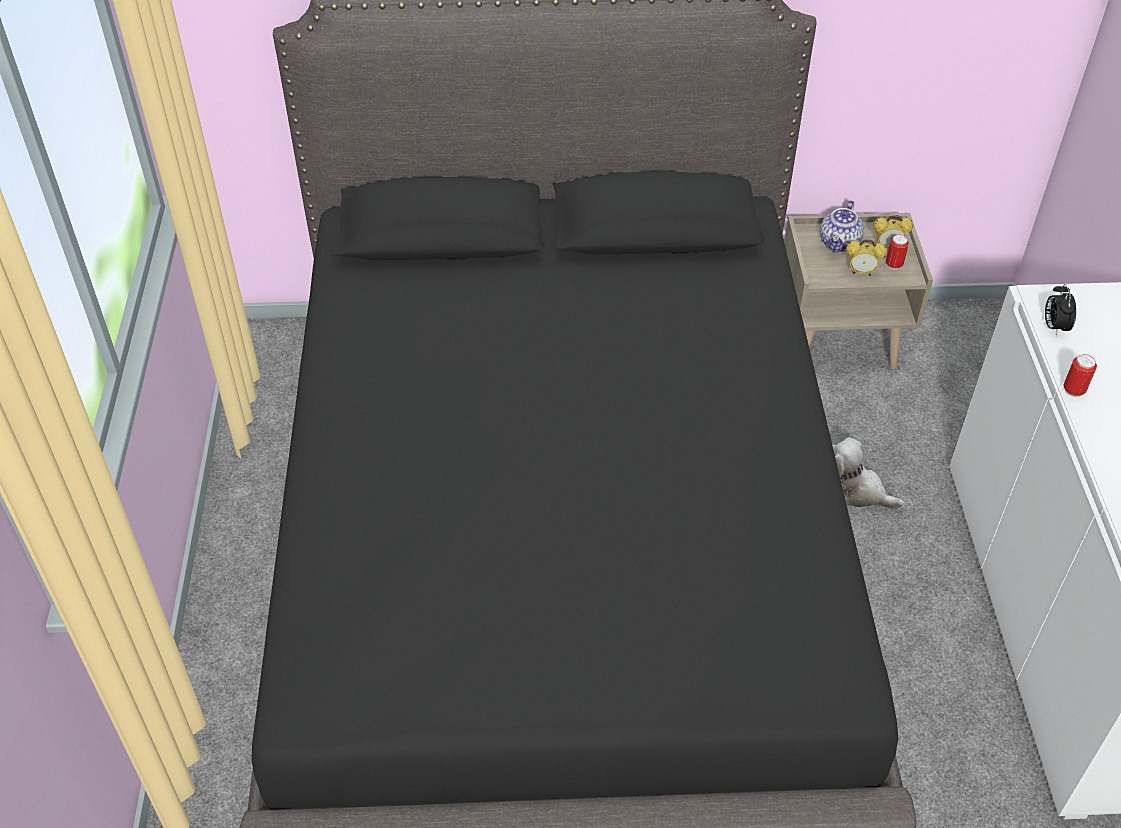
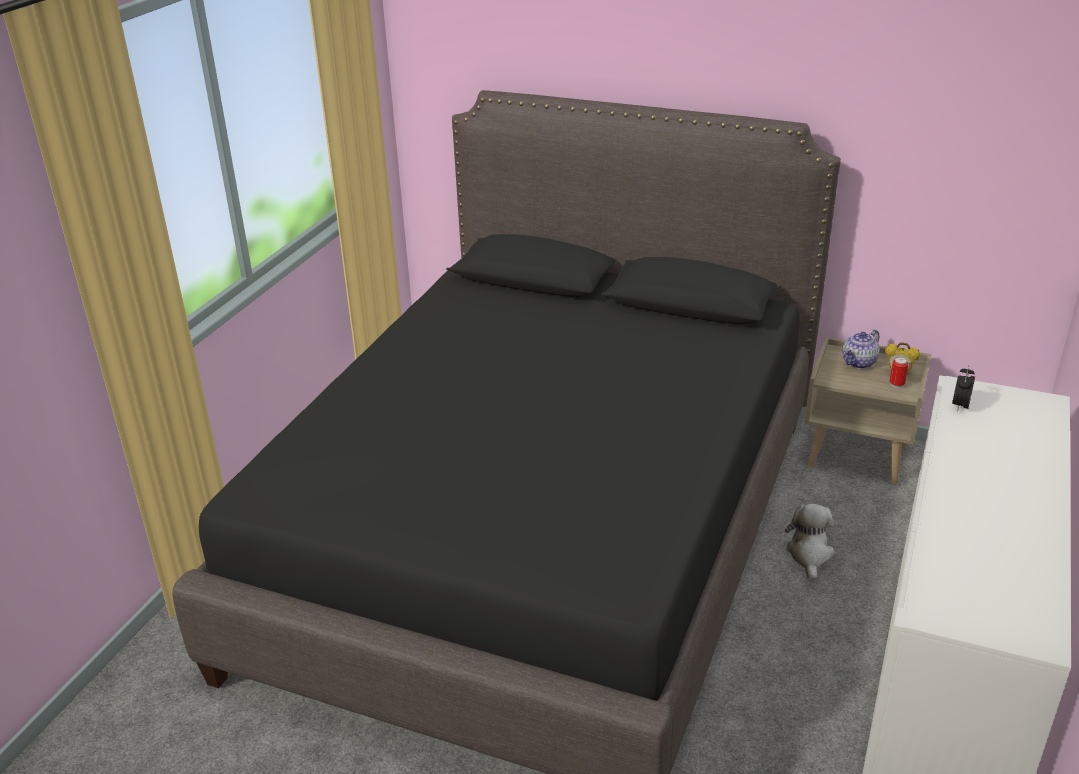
camera: 25 degrees right, 15 degrees down
plush toy [832,437,905,509] -> plush toy turned 45 degrees clockwise [785,504,835,581]
alarm clock [846,240,887,276] -> none
can [1064,354,1097,397] -> none

